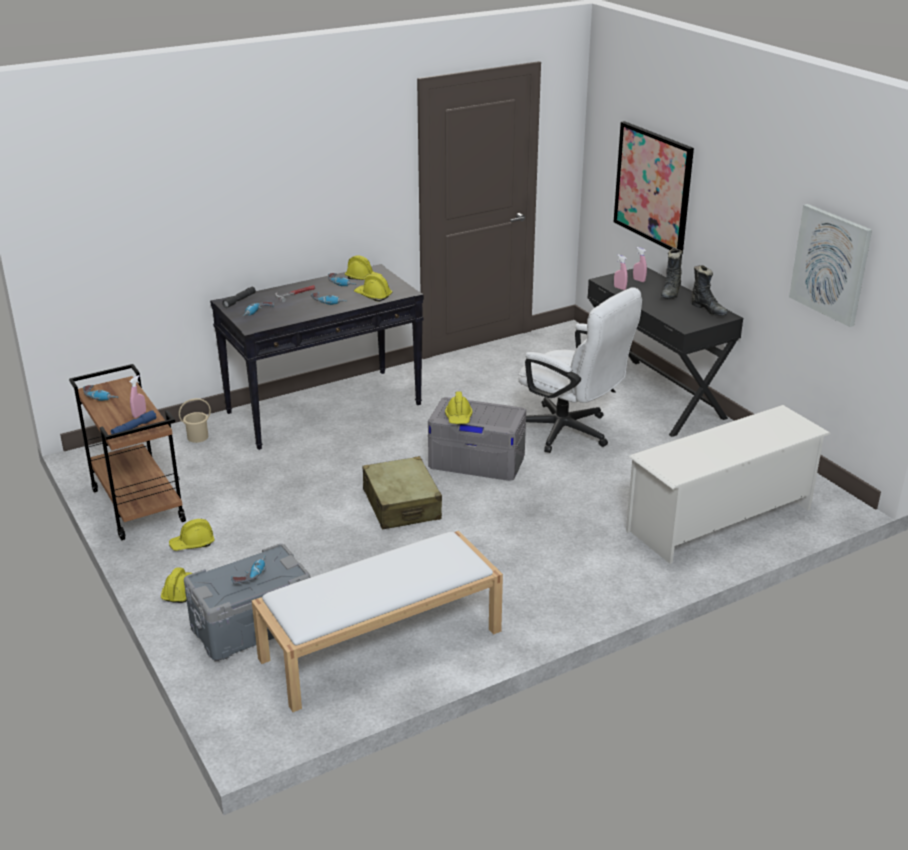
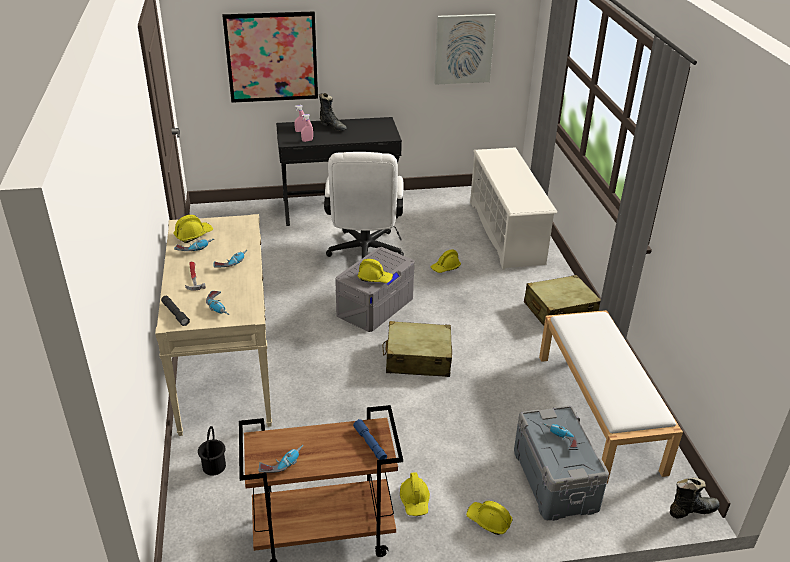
camera: 70 degrees left, 5 degrees up
pink spray bottle [130,375,146,418] -> none
beige bucket [179,398,211,443] -> black bucket [198,426,226,475]
black console table [210,264,424,450] -> beige console table [155,214,272,436]
yellow hard hat [354,274,392,302] -> yellow hard hat moved to [431,249,461,273]
white office chair [518,287,642,453] -> white office chair turned 120 degrees clockwise [324,152,404,258]
black boot [691,265,728,316] -> black boot moved to [670,477,719,518]
none -> beige suitcase [524,275,601,326]

